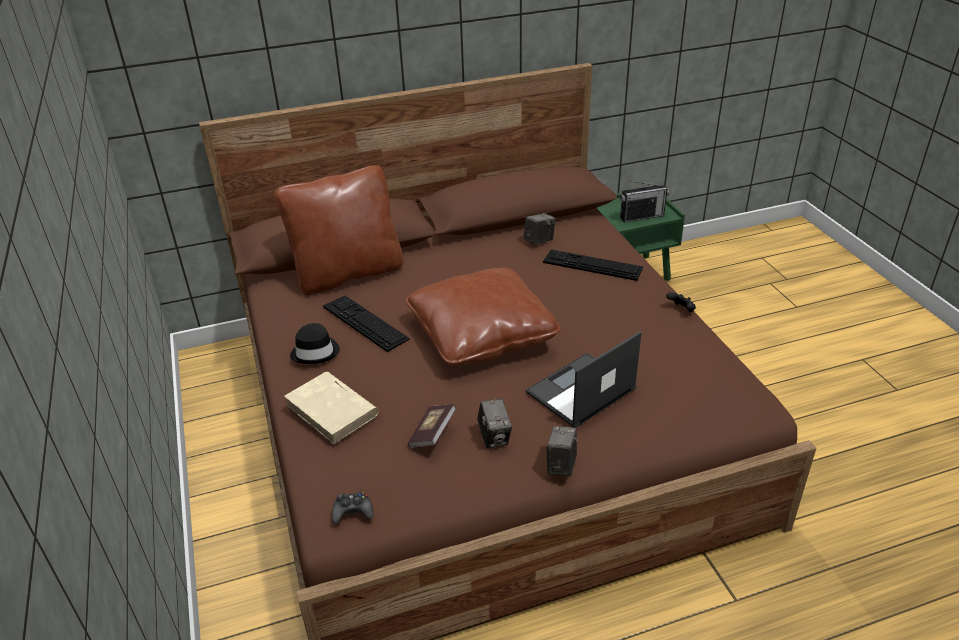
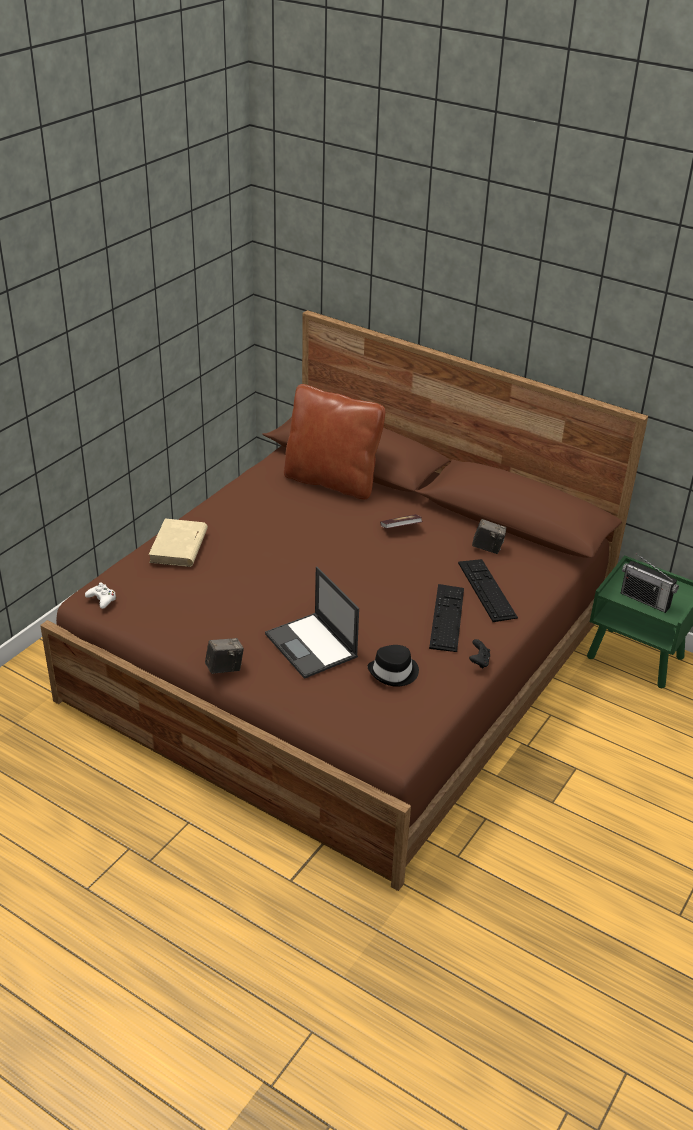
camera: 50 degrees right, 0 degrees up
black hat [290,323,340,364] -> black hat moved to [368,645,419,687]
keyboard [323,296,410,352] -> keyboard moved to [429,584,464,652]
black game controller [332,492,374,524] -> white game controller [85,582,116,609]
brown pillow [406,268,561,366] -> none
book [408,404,456,448] -> book moved to [380,514,423,529]
camera [477,398,512,448] -> none
laptop [525,331,641,428] -> laptop turned 135 degrees counterclockwise [265,566,359,679]

